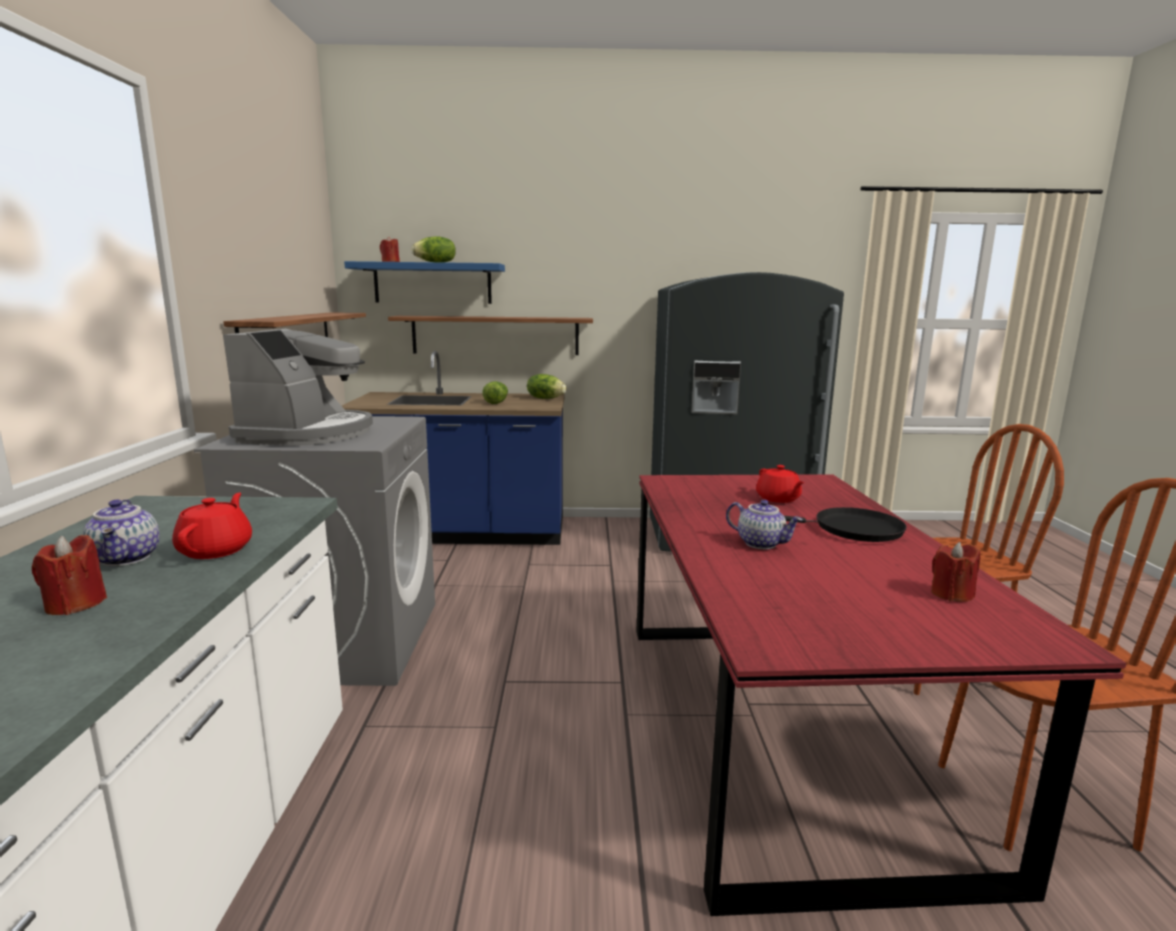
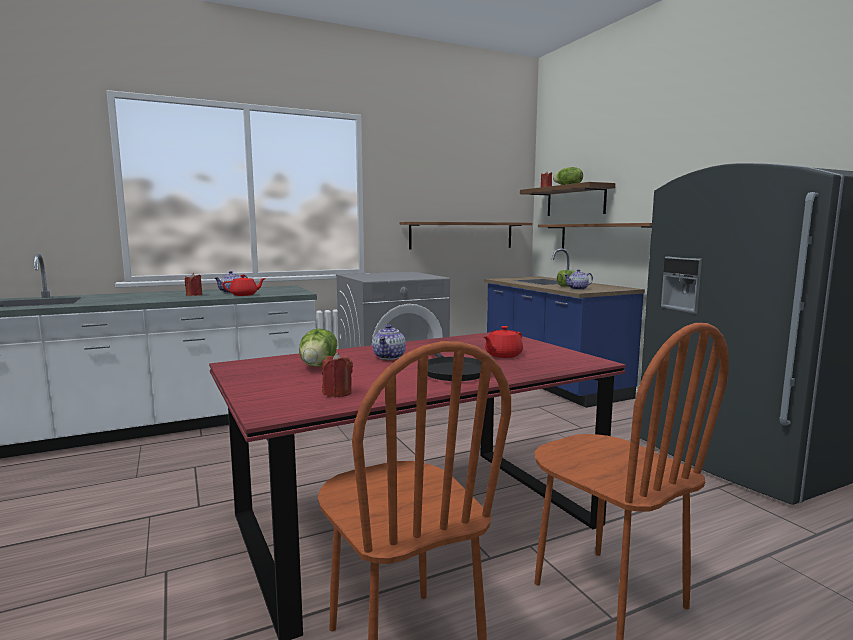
camera: 65 degrees right, 5 degrees down
coffee machine [223,329,373,446] -> none
blue shelf [344,261,505,304] -> brown shelf [520,182,615,216]
lettuce [527,374,567,399] -> lettuce moved to [299,329,337,367]
none -> teapot [564,269,593,290]

